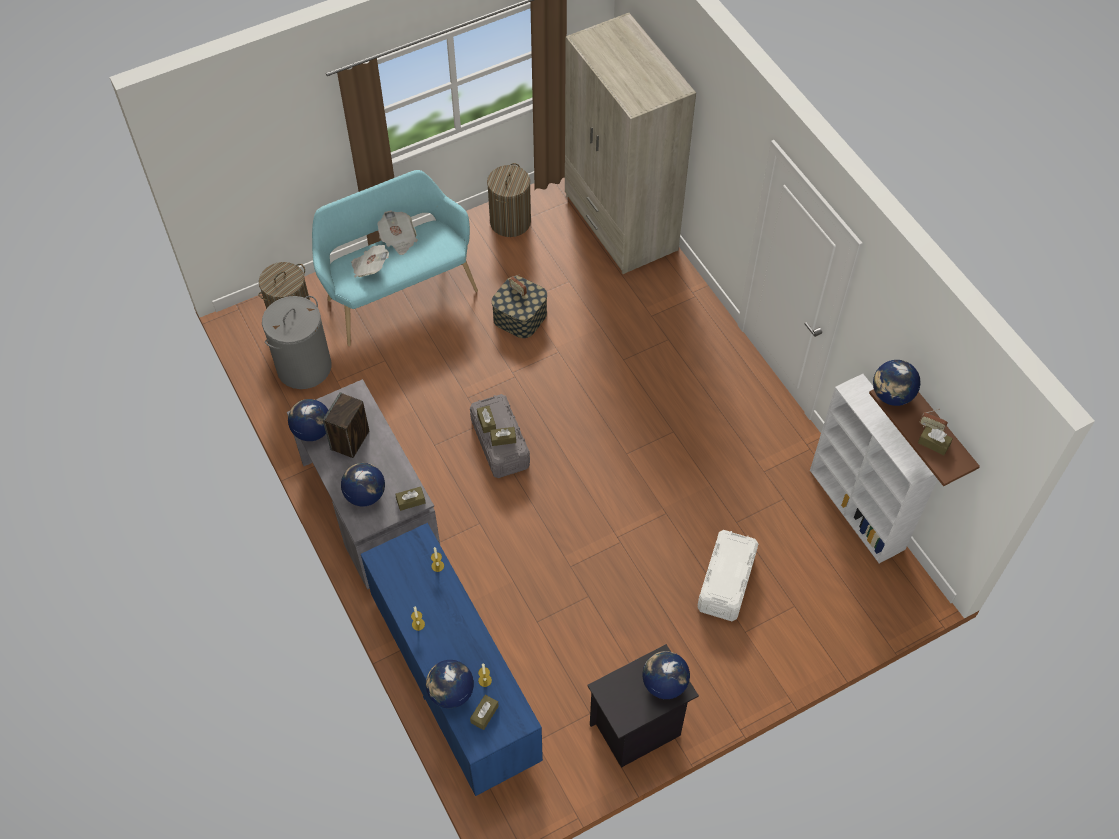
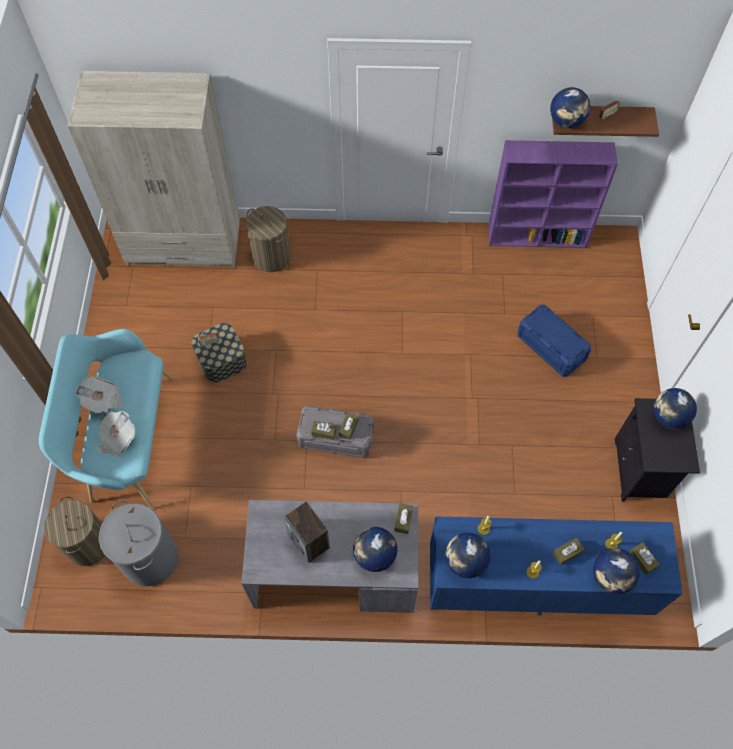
camera: 60 degrees left, 5 degrees up
globe [288,399,328,441] -> globe moved to [445,533,490,578]
laundry basket [487,163,531,237] -> laundry basket moved to [246,206,291,272]
white storage box [697,530,758,621] -> blue storage box [518,305,591,377]
white bookcase [810,374,938,563] -> purple bookcase [488,140,618,248]
brown tissue box [918,426,953,455] -> brown tissue box moved to [553,537,585,565]

